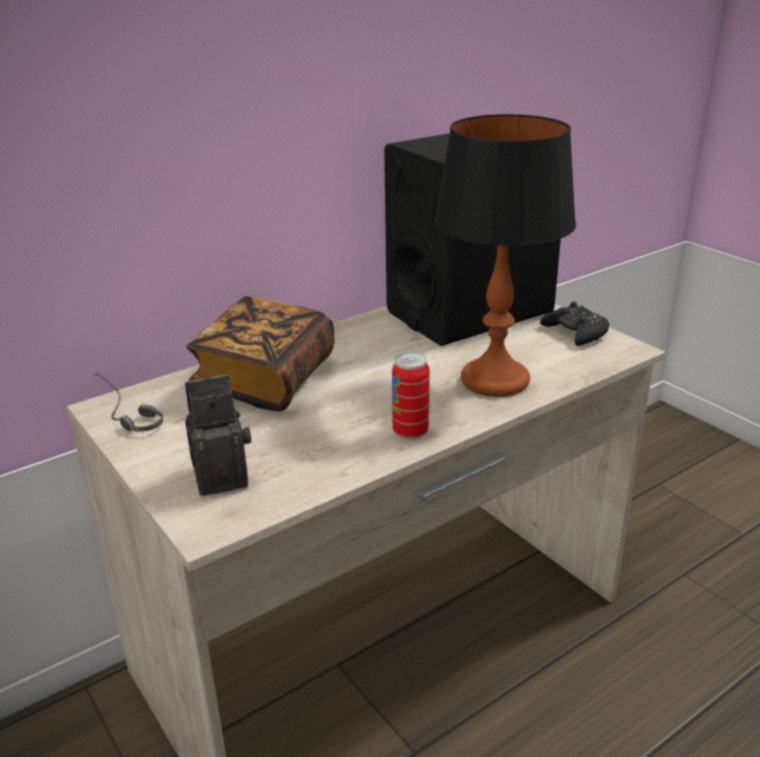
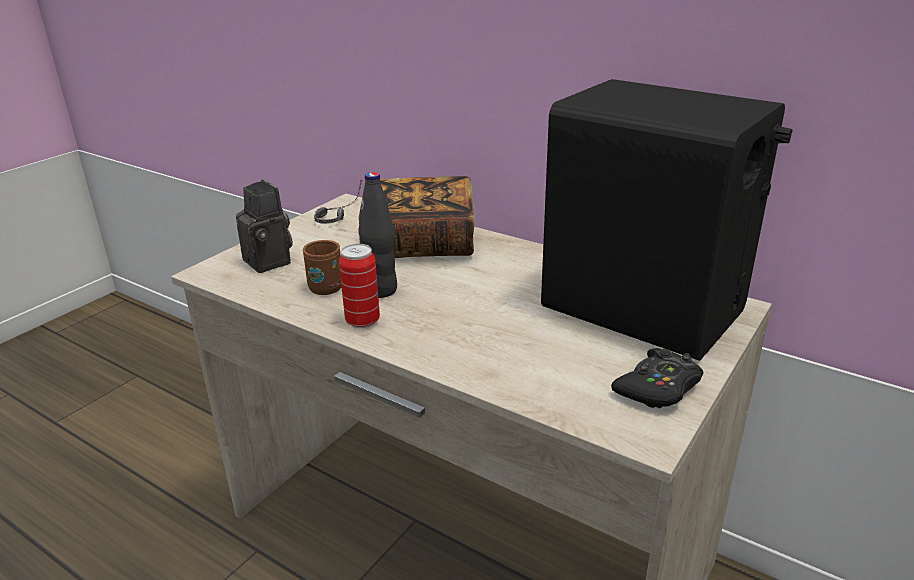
camera: 70 degrees right, 0 degrees up
table lamp [434,114,576,397] -> none
none -> brown mug [303,240,341,295]
none -> black bottle [358,172,397,298]

